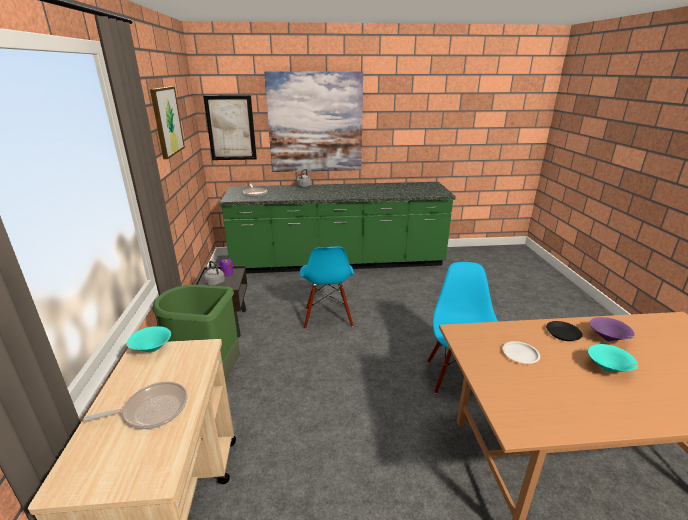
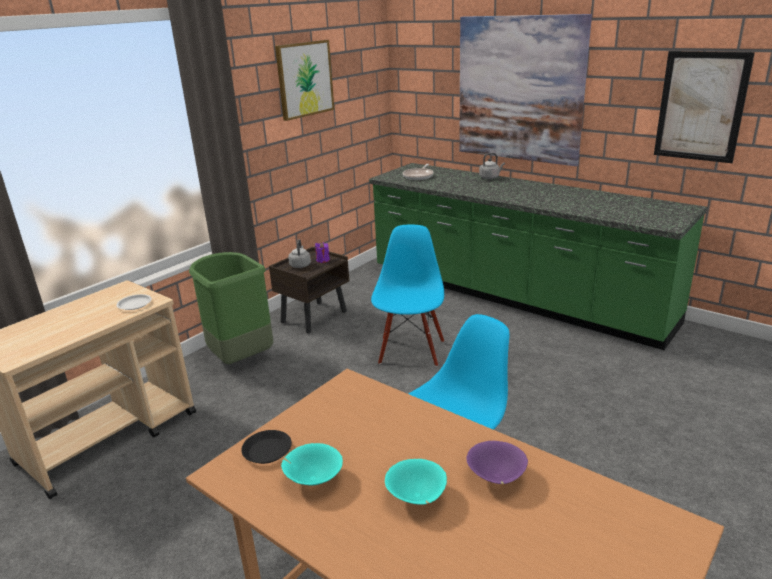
camera: 45 degrees right, 0 degrees up
frying pan [83,381,187,429] -> none
turquoise bowl [126,326,171,353] -> turquoise bowl moved to [281,443,343,486]
picture [203,95,257,160] -> picture moved to [654,51,755,163]
blue chair [300,246,354,329] -> blue chair turned 150 degrees clockwise [371,225,444,367]
white plate [503,341,540,364] -> white plate moved to [116,294,152,310]
black plate [546,321,583,341] -> black plate moved to [241,430,292,464]

